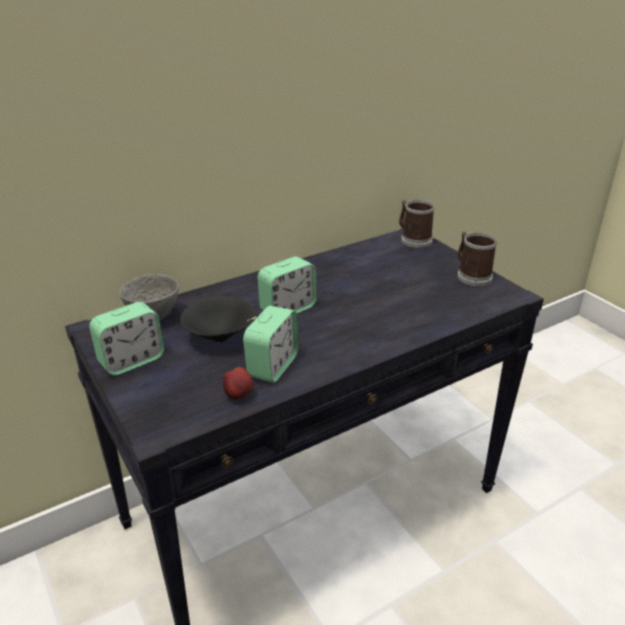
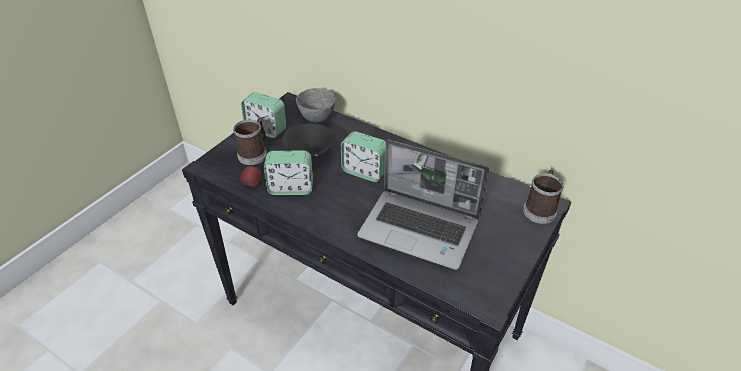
camera: 65 degrees right, 10 degrees up
mug [457,232,498,286] -> mug moved to [233,118,267,165]
none -> laptop [357,139,489,270]

